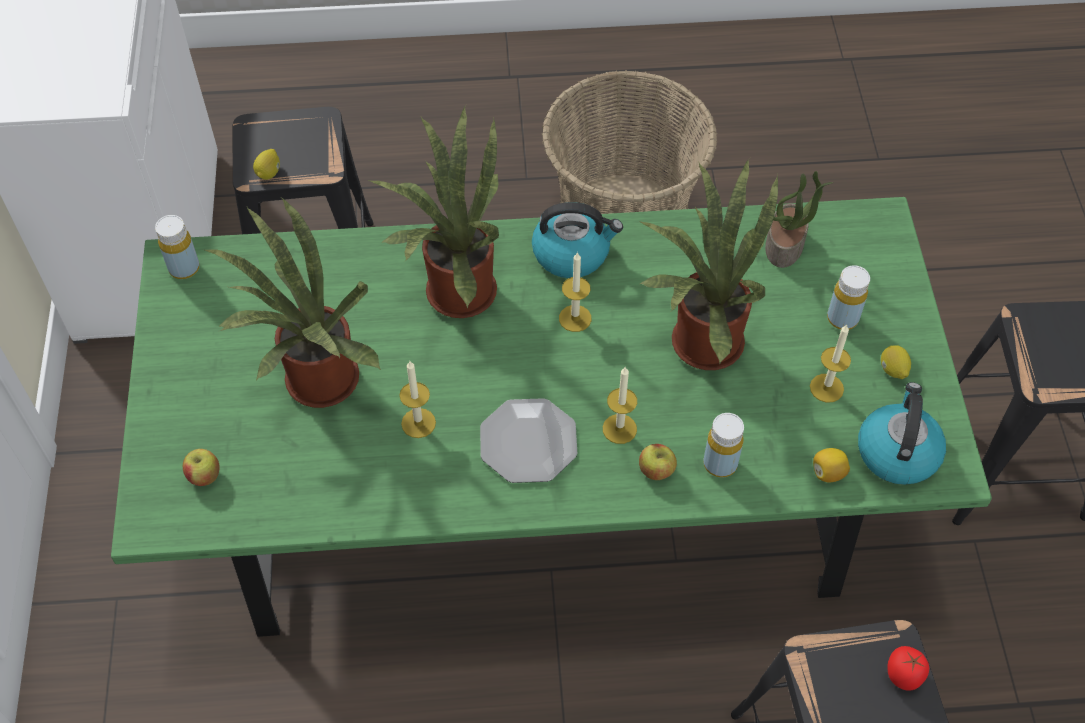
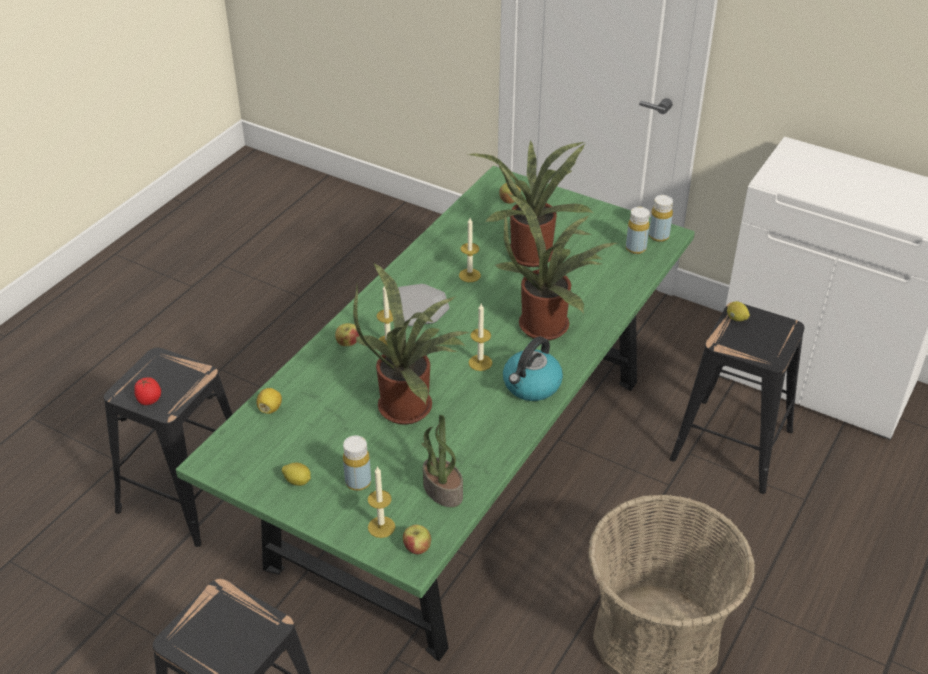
camera: 125 degrees right, 15 degrees down
yellow bottle [703,413,744,478] -> yellow bottle moved to [626,207,650,254]
candle [810,325,851,402] -> candle moved to [368,466,395,538]
kettle [858,382,946,485] -> none
none -> apple [403,525,431,554]

